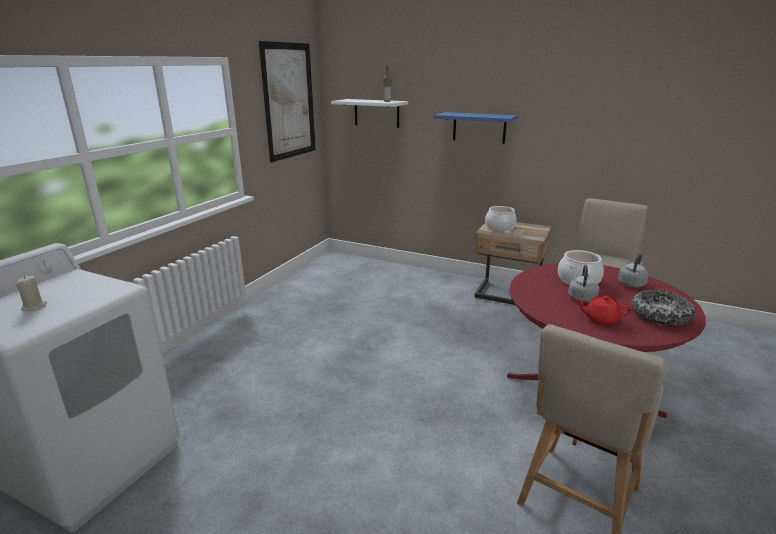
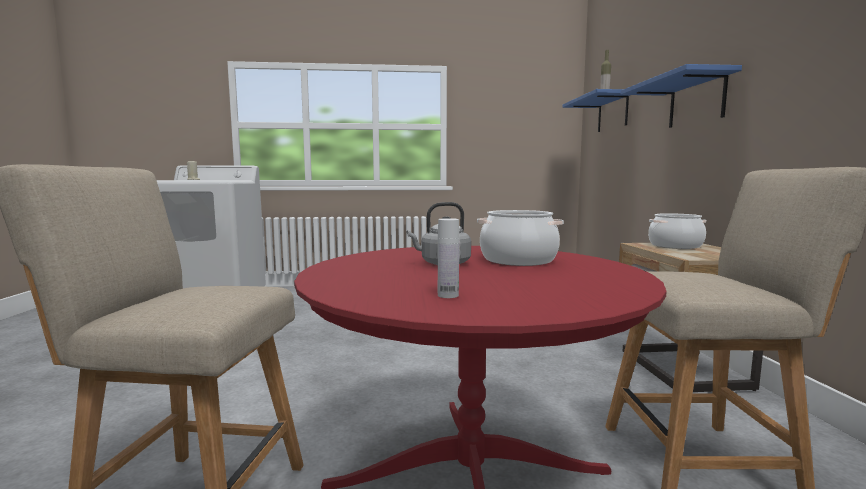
camera: 60 degrees right, 15 degrees down
picture [259,41,316,162] -> none
white shelf [331,99,408,128] -> blue shelf [563,89,630,132]
red teapot [575,296,631,325] -> none
grey kettle [618,253,648,288] -> none
bowl [631,290,695,327] -> white bottle [438,218,459,298]

